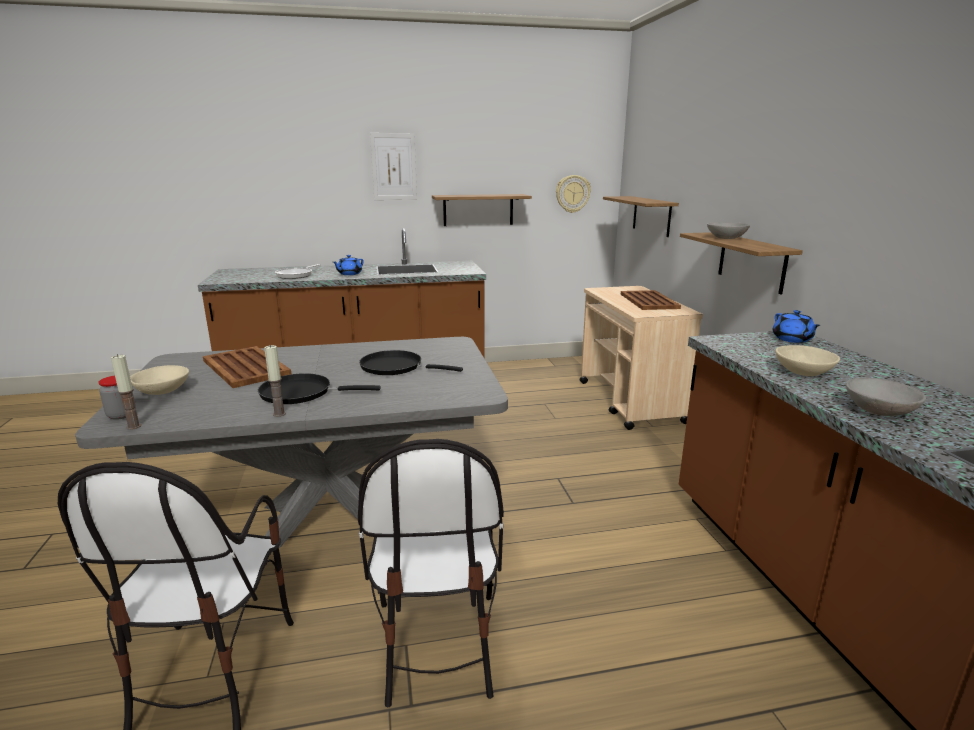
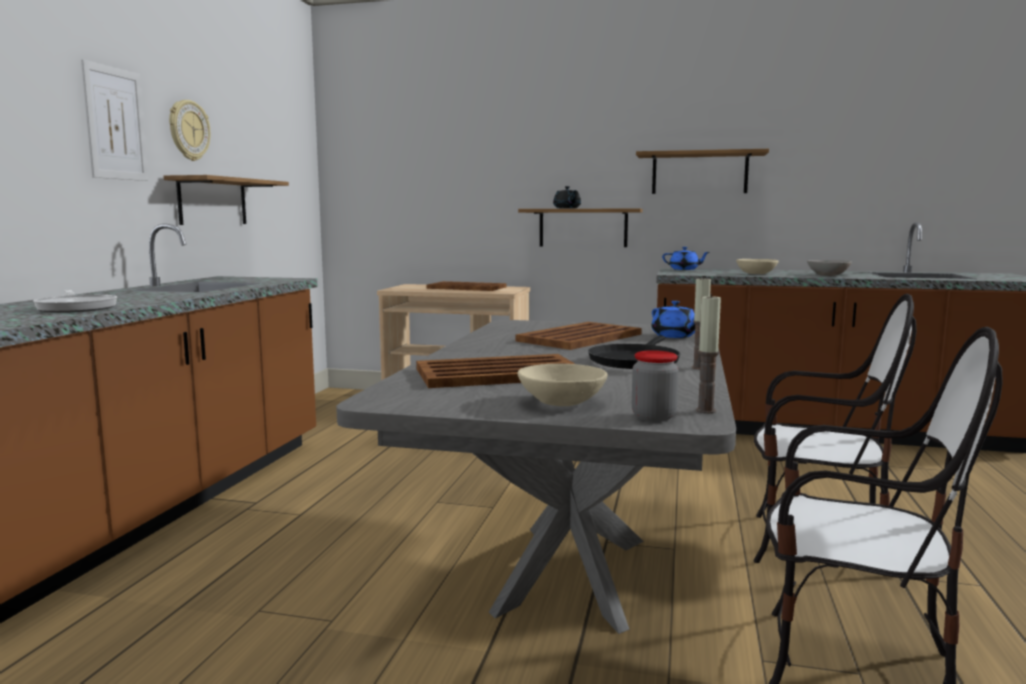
camera: 65 degrees left, 10 degrees down
blue teapot [333,255,364,275] -> blue teapot moved to [651,301,696,338]
black frying pan [359,350,463,375] -> brown tray [515,322,642,350]
wall clock [556,175,591,213] -> wall clock moved to [169,100,210,161]
shelf [603,196,679,237] -> shelf moved to [636,149,769,194]
grey bowl [707,222,750,239] -> black teapot [553,186,581,209]

